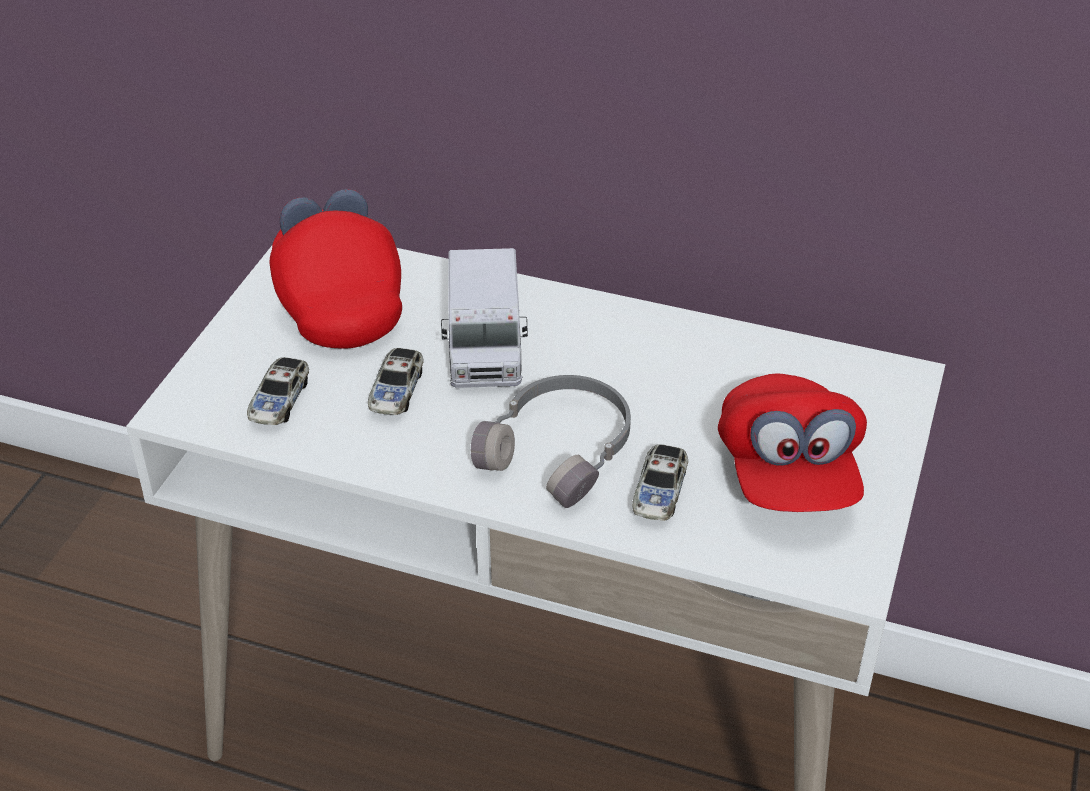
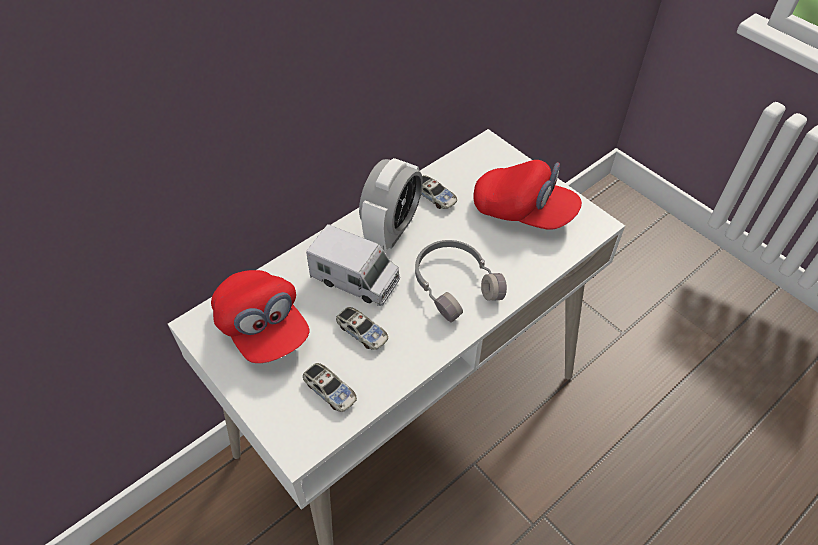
camera: 60 degrees left, 10 degrees up
red cap [269,189,402,349] -> red cap turned 135 degrees counterclockwise [211,270,309,363]
toy car [632,444,688,521] -> toy car moved to [421,175,457,209]
none -> alarm clock [359,158,423,250]

